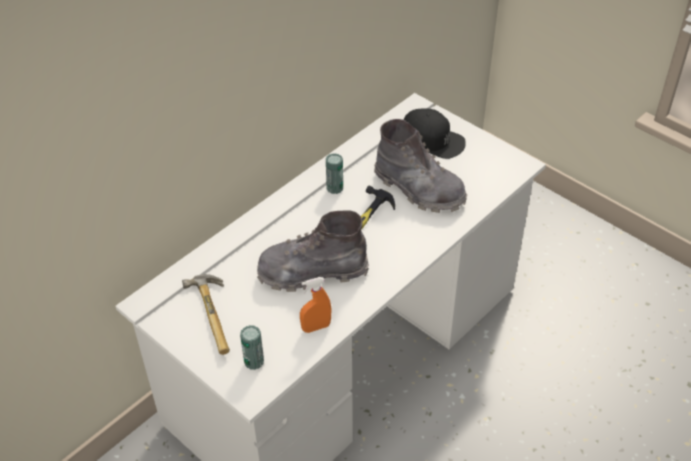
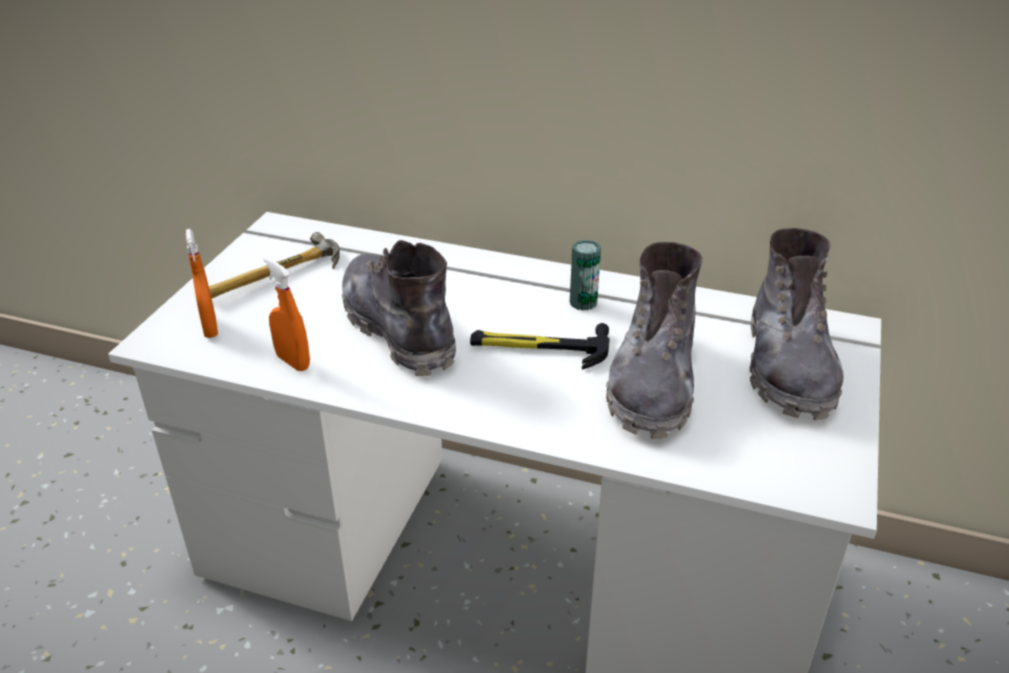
camera: 65 degrees right, 10 degrees down
can [240,325,264,370] -> orange spray bottle [186,229,218,338]
black cap [404,109,466,159] -> grey boot [749,228,844,421]

